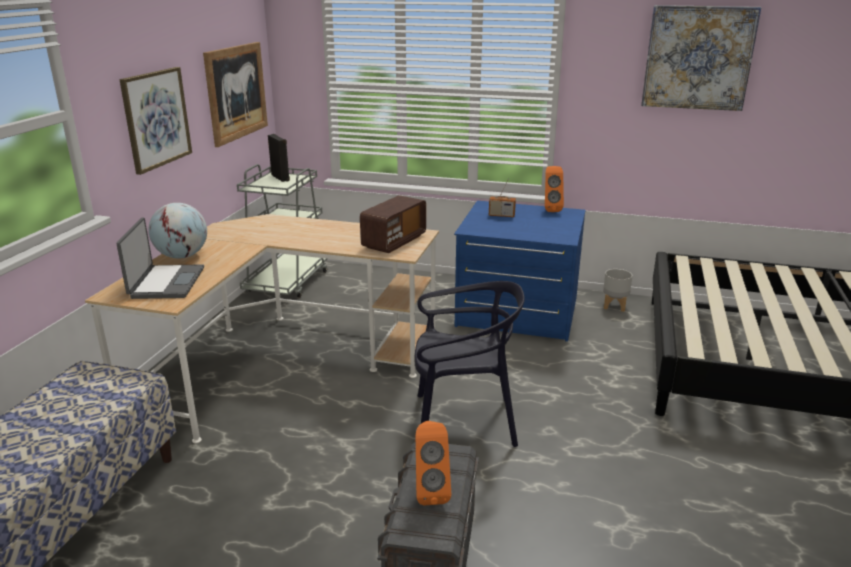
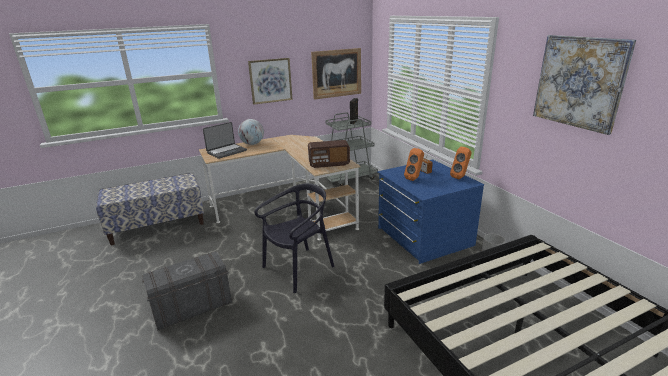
camera: 50 degrees right, 0 degrees up
black chair [414,281,525,447] -> black chair turned 90 degrees counterclockwise [255,183,334,293]
orange speaker [416,421,451,506] -> orange speaker moved to [404,148,424,181]

